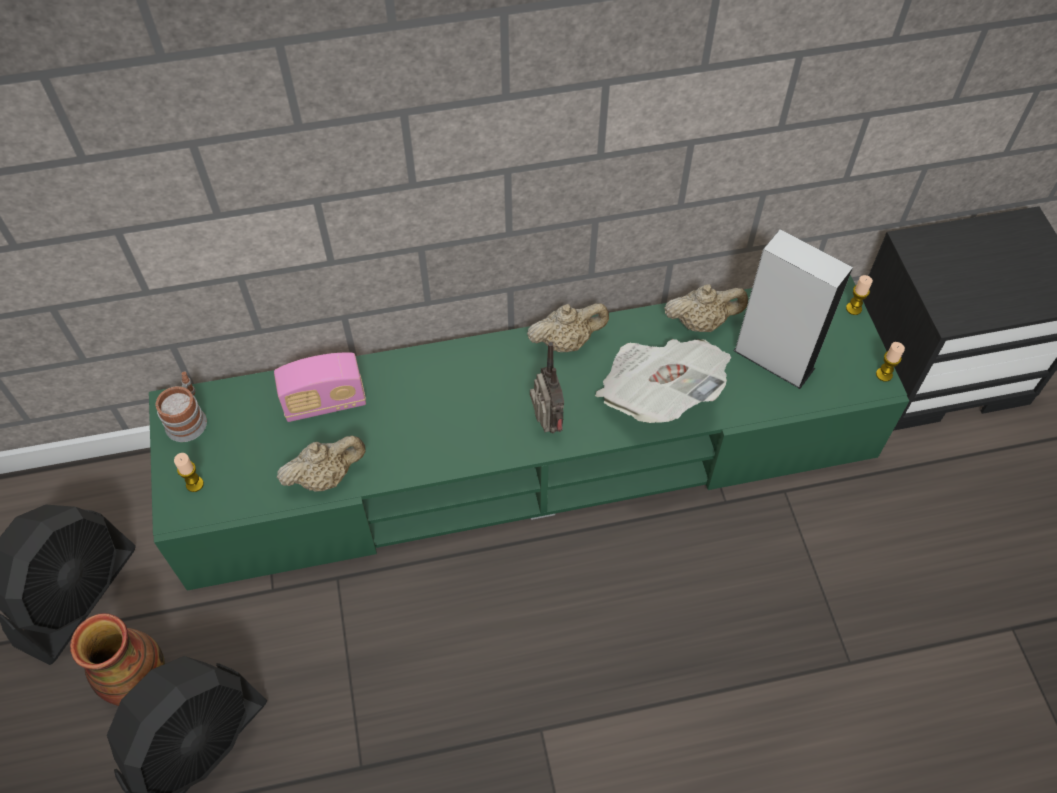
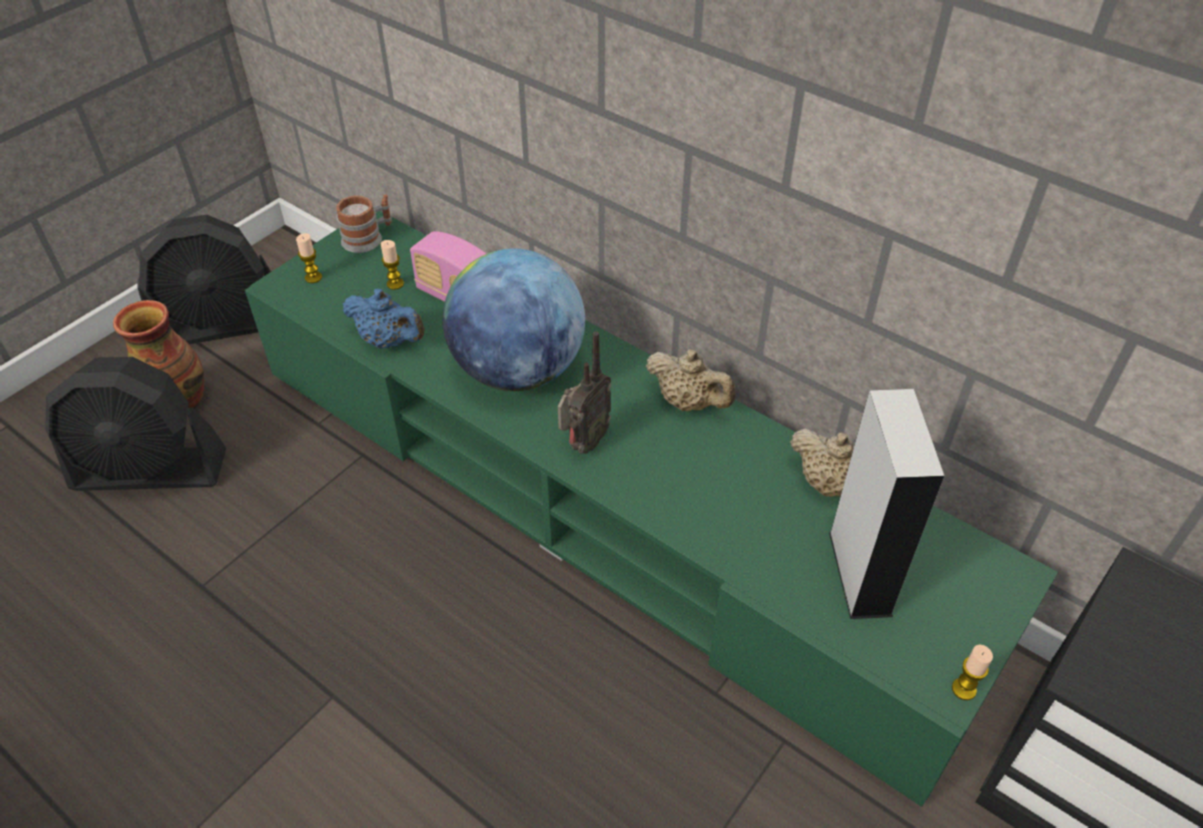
camera: 50 degrees right, 10 degrees down
beige teapot [277,435,366,492] -> blue teapot [343,288,425,349]
newspaper [595,339,731,423] -> none
candle [846,275,873,315] -> candle moved to [381,240,404,290]
none -> globe [443,248,585,391]

